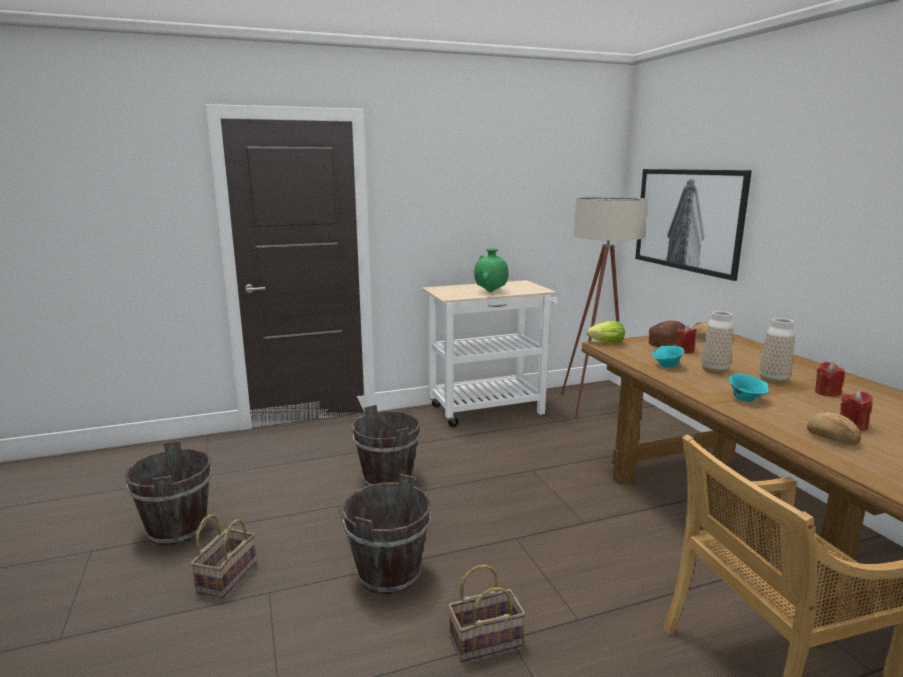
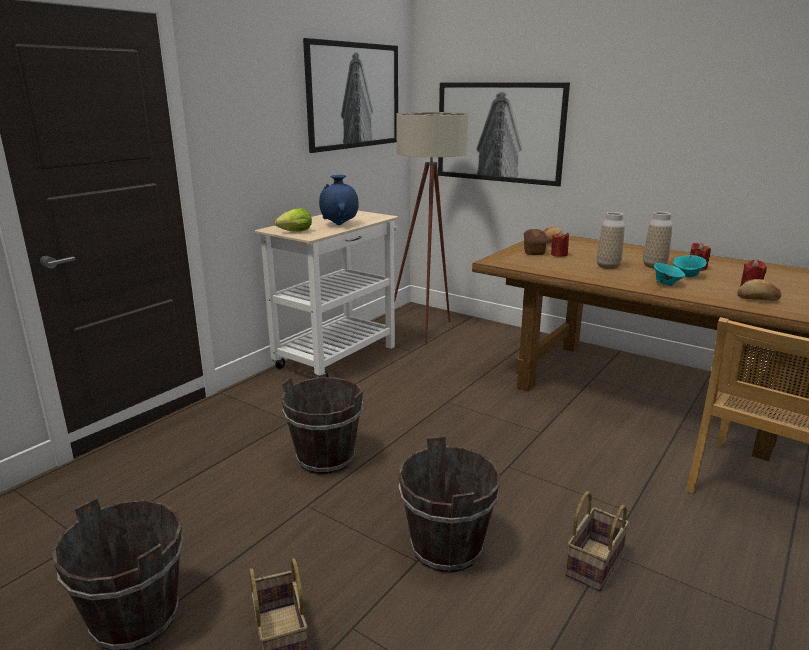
camera: 35 degrees left, 5 degrees up
green vase [474,248,509,292] -> blue vase [319,175,359,225]
lettuce [587,321,625,343] -> lettuce moved to [275,208,312,232]
turquoise bowl [652,346,684,368] -> turquoise bowl moved to [673,255,707,277]
none -> picture [303,38,398,153]

